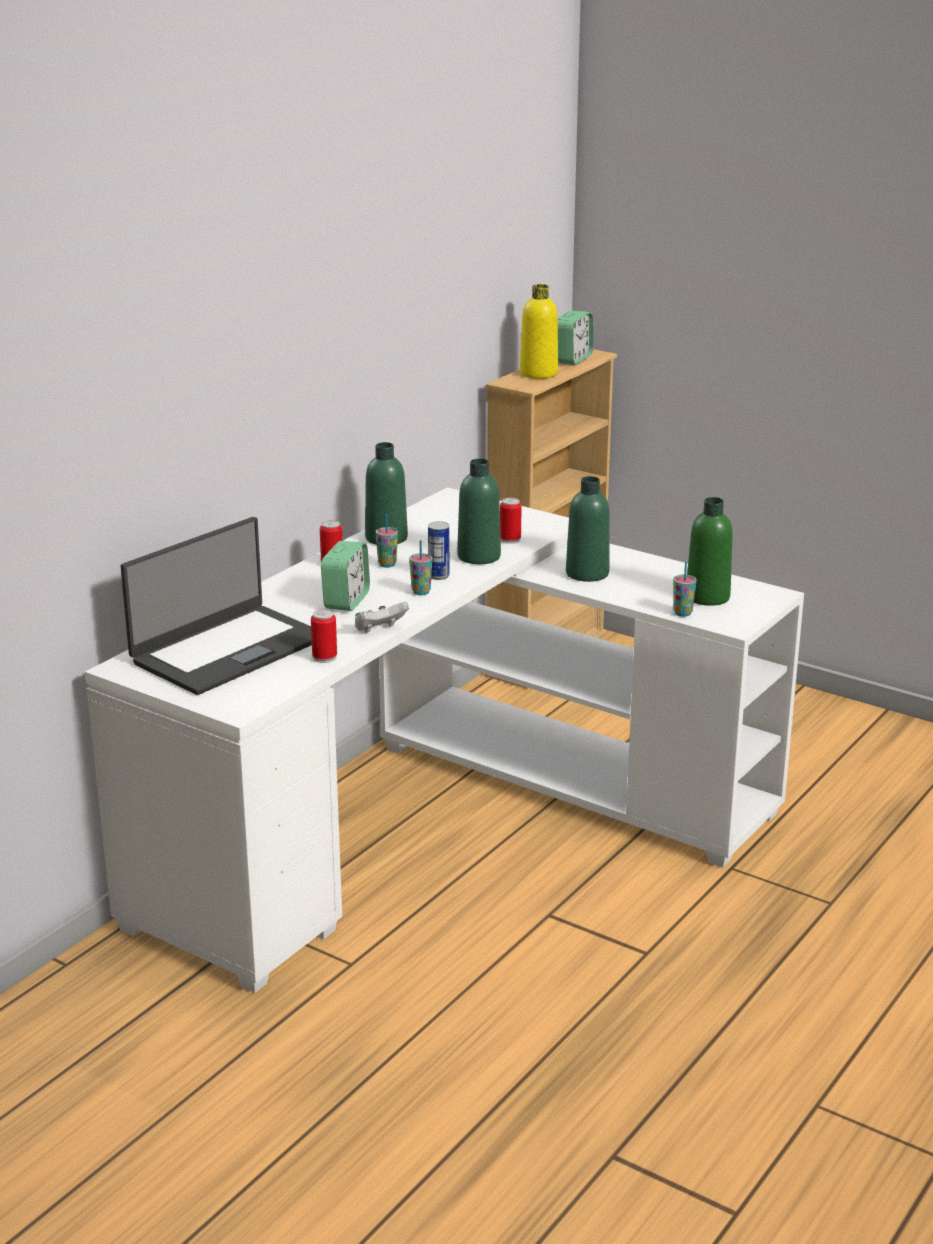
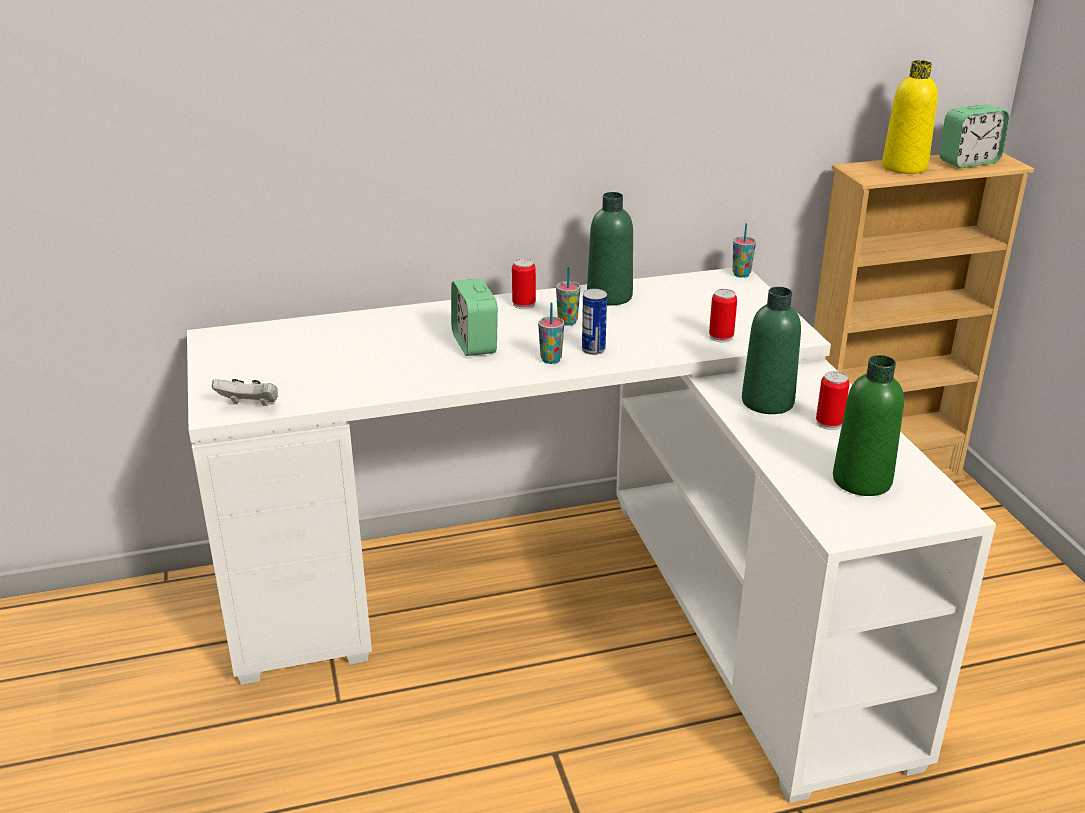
camera: 40 degrees right, 5 degrees up
laptop [121,517,312,695] -> none
can [311,609,337,663] -> can moved to [816,371,850,430]
alarm clock [321,541,370,611] -> alarm clock turned 105 degrees clockwise [451,279,498,356]
white game controller [355,601,409,633] -> white game controller moved to [212,379,278,406]
green bottle [457,459,501,564] -> none
cup [673,562,697,617] -> cup moved to [733,223,756,278]

